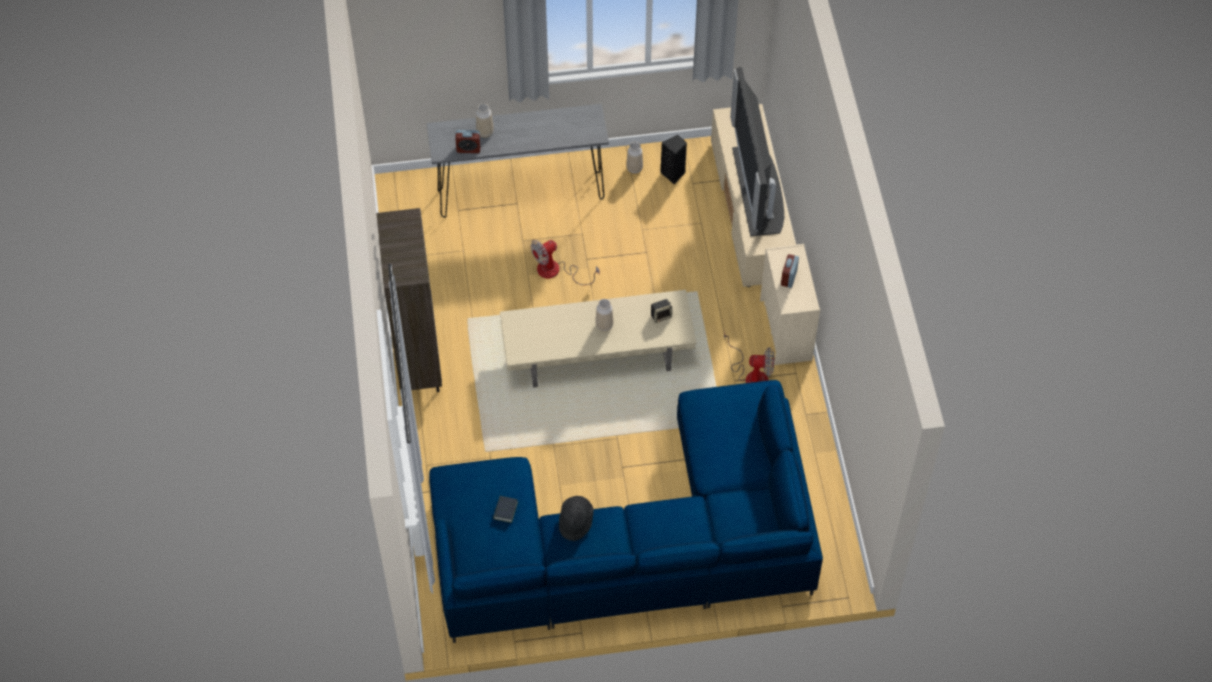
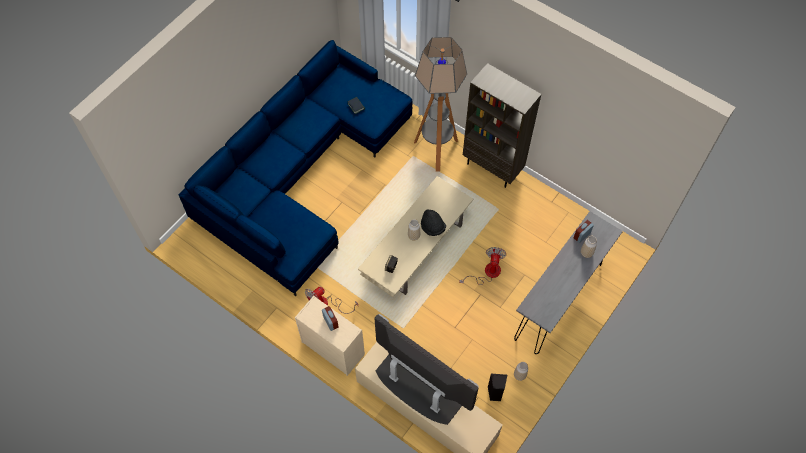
camera: 135 degrees right, 5 degrees up
black hat [559,496,594,541] -> black hat moved to [421,209,446,236]
none -> floor lamp [414,37,467,172]

